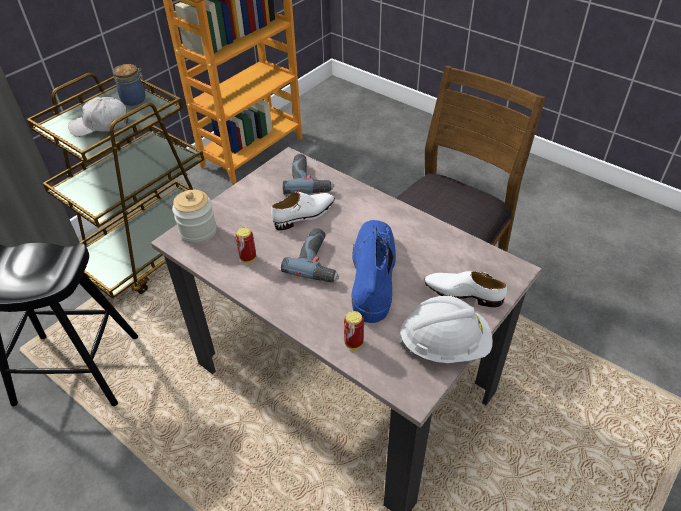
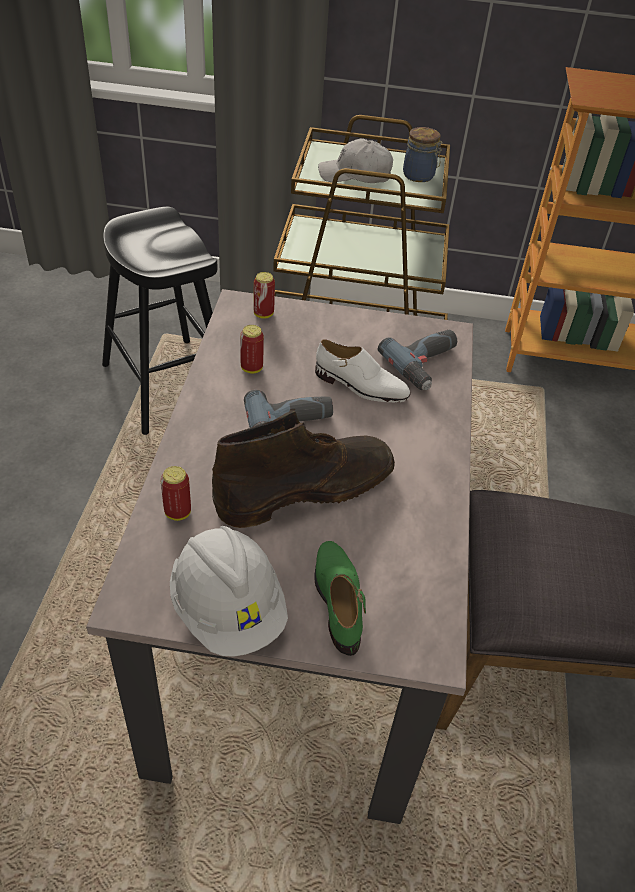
camera: 55 degrees right, 0 degrees up
white cap [68,97,128,137] -> white cap turned 45 degrees counterclockwise [318,138,393,183]
jar [172,190,217,244] -> can [254,272,275,319]
blue boot [352,220,396,323] -> brown boot [212,409,395,528]
white shoe [424,271,507,308] -> green shoe [314,541,366,656]

